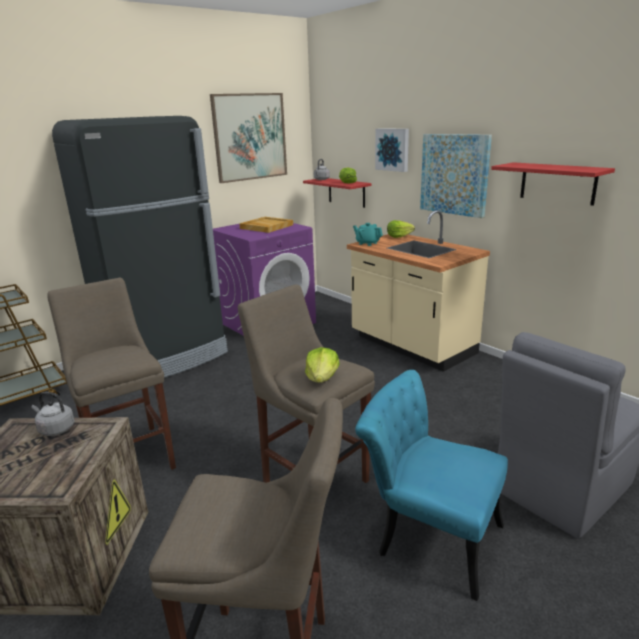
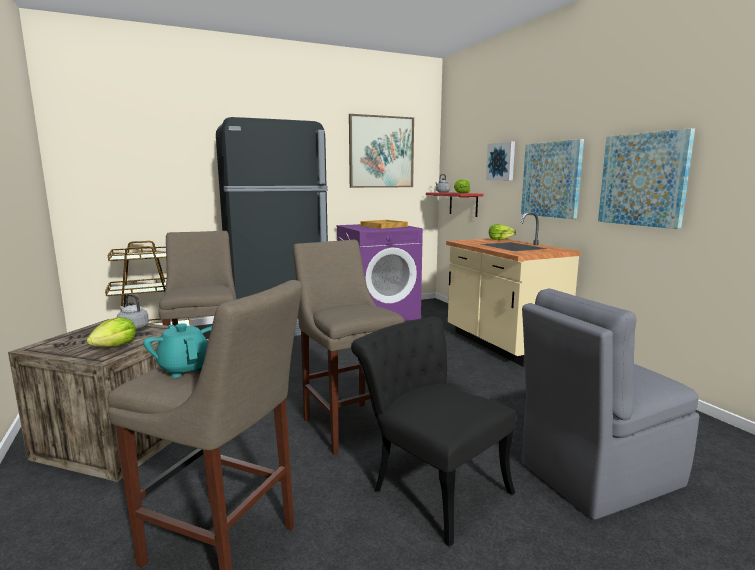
camera: 15 degrees right, 10 degrees down
lettuce [305,347,339,383] -> lettuce moved to [86,317,136,347]
turquoise teapot [353,223,383,246] -> turquoise teapot moved to [143,323,212,378]
turquoise chair [355,370,508,601] -> black chair [351,317,516,547]
red shelf [491,162,615,206] -> picture [598,128,695,229]

